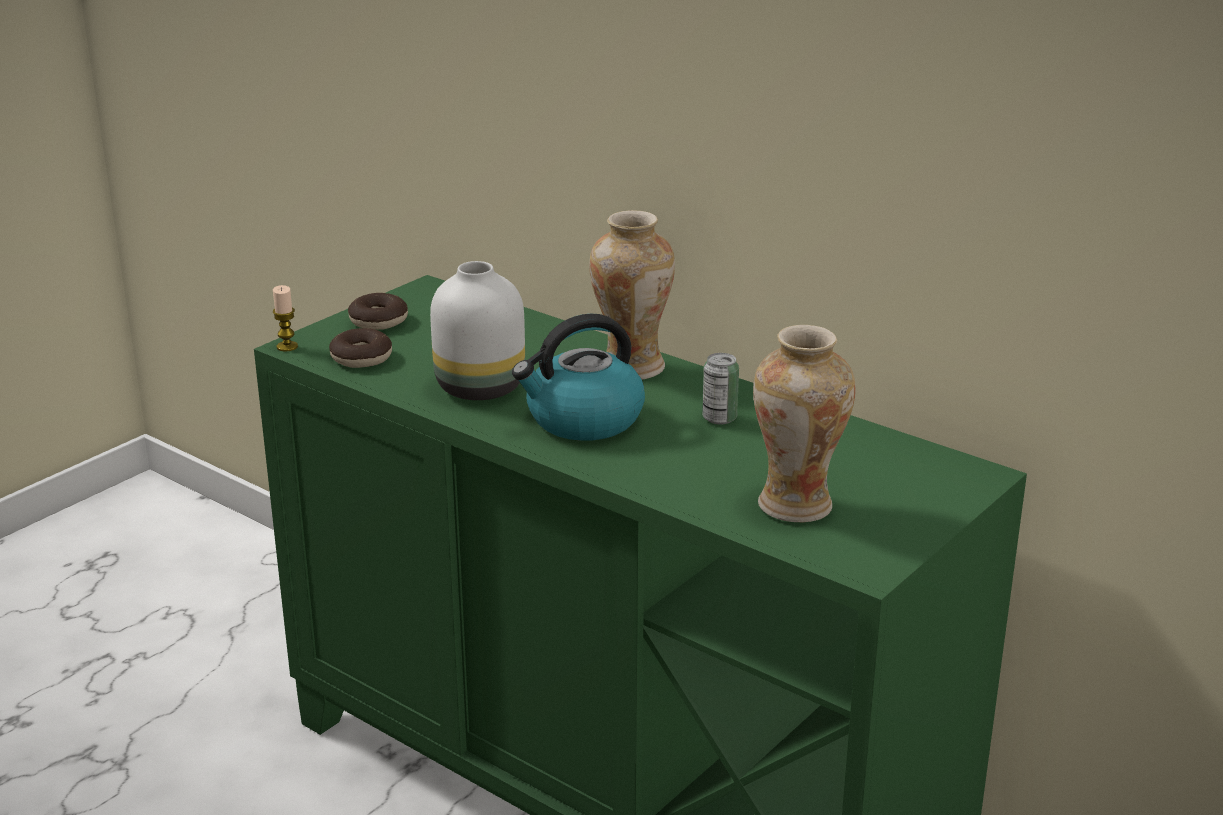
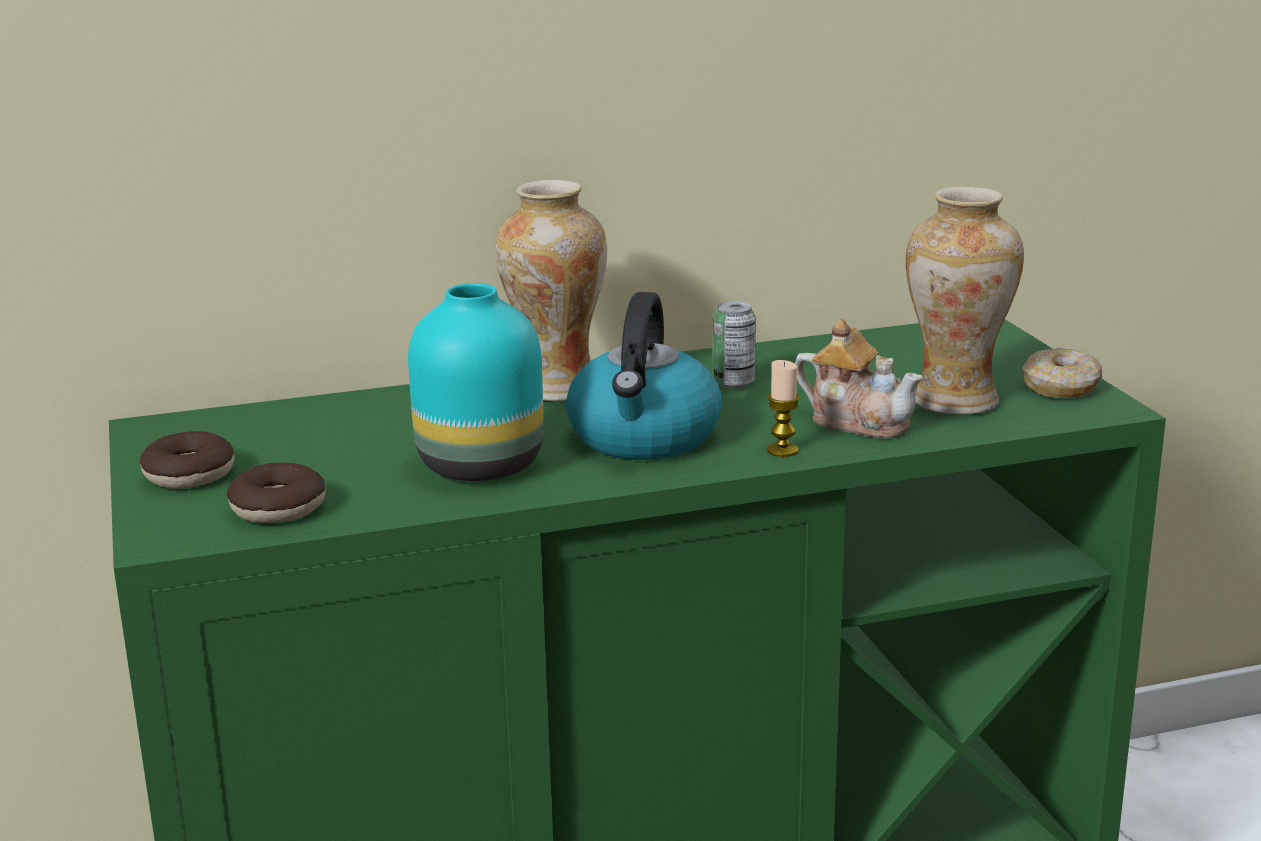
camera: 55 degrees left, 5 degrees down
candle [273,285,298,352] -> candle moved to [767,360,800,457]
white vase [430,261,525,400] -> turquoise vase [408,283,544,481]
none -> teapot [795,318,922,438]
none -> donut [1022,348,1102,398]

